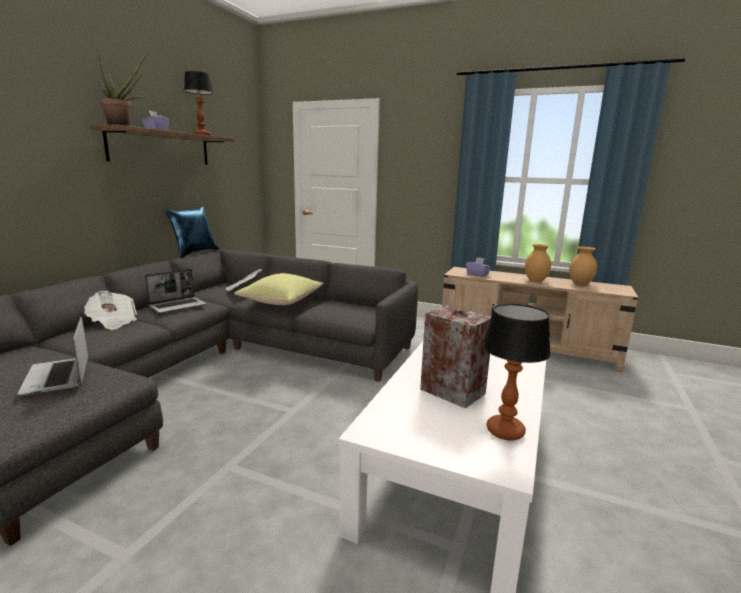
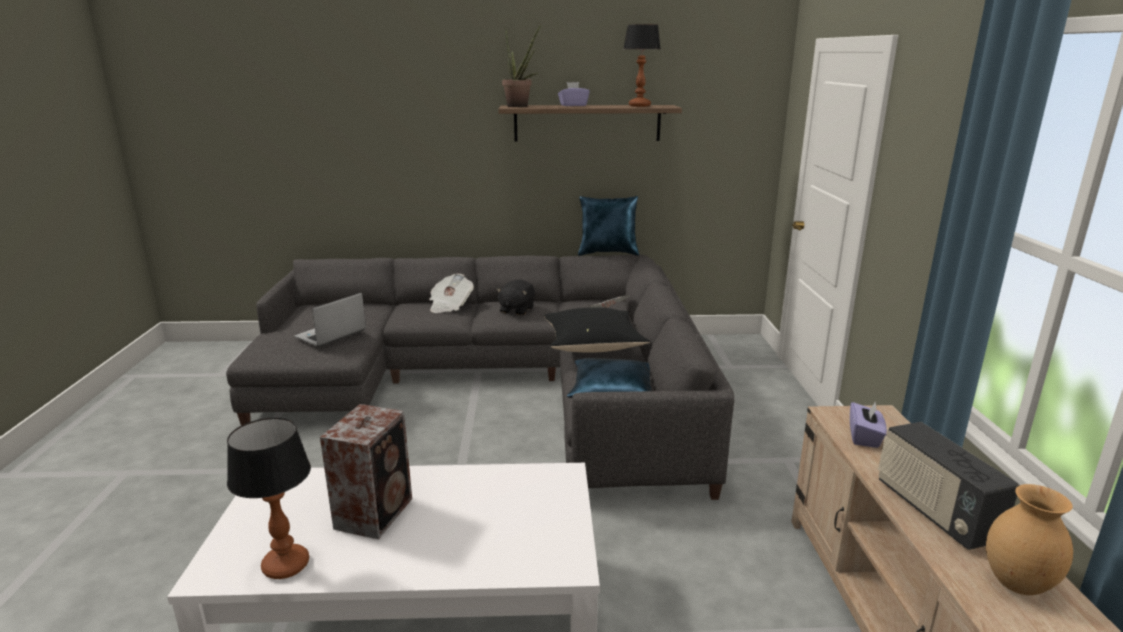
camera: 65 degrees right, 5 degrees up
laptop [144,269,207,313] -> black plush toy [496,280,535,316]
yellow pillow [234,273,323,305] -> black pillow [544,307,650,353]
brown vase [525,244,551,282] -> radio [878,422,1020,550]
none -> blue pillow [567,358,652,398]

